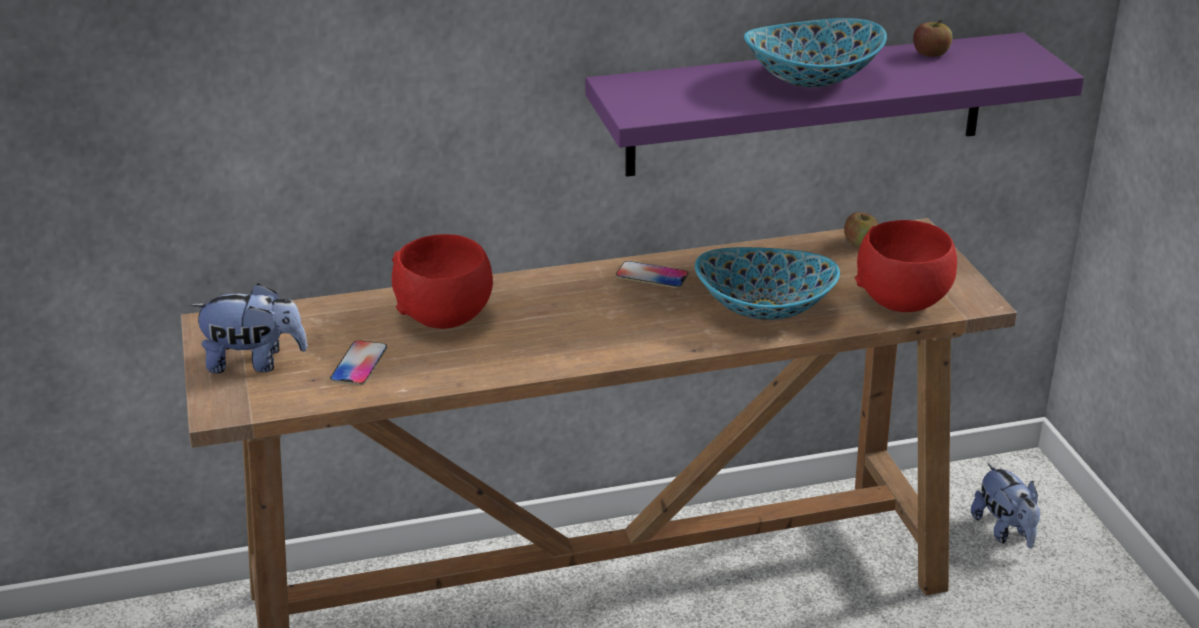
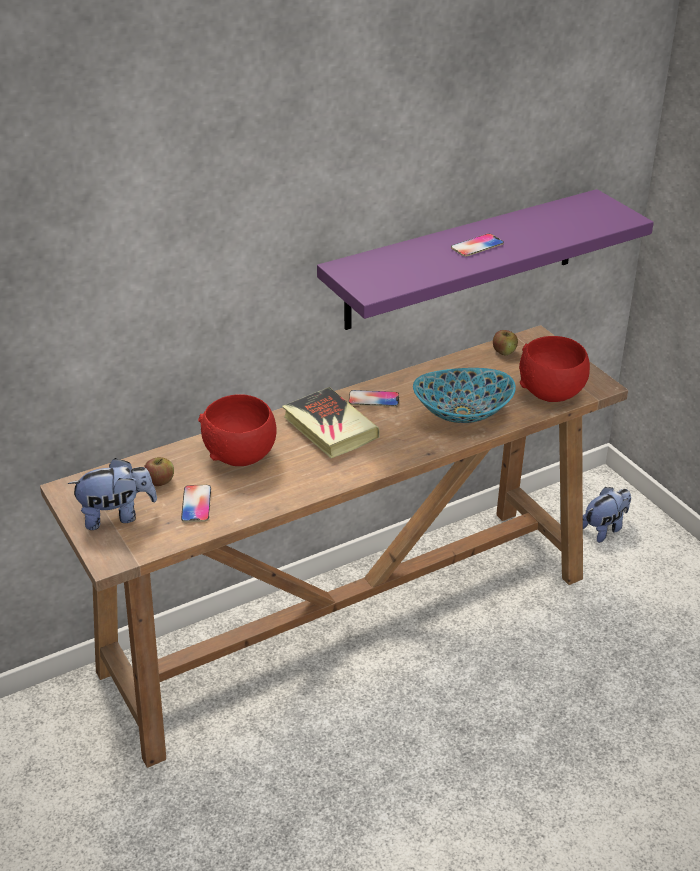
camera: 15 degrees left, 5 degrees up
bowl [744,18,887,87] -> phone [451,234,504,256]
apple [913,20,952,57] -> apple moved to [144,457,174,486]
plush toy [971,463,1040,548] -> plush toy turned 90 degrees counterclockwise [583,487,631,543]
none -> book [282,387,380,458]

